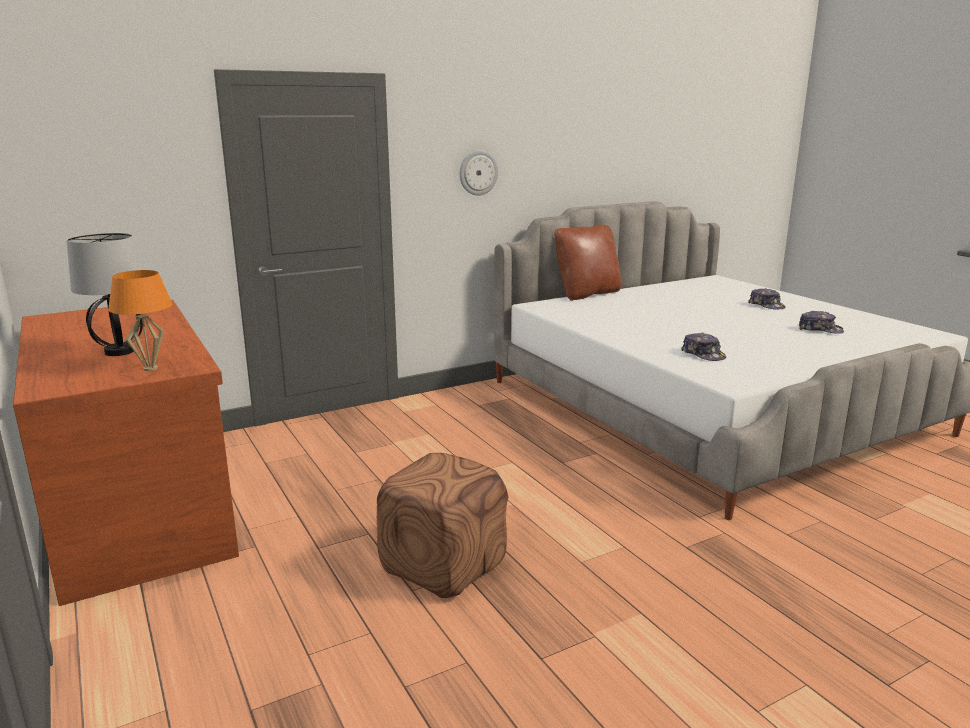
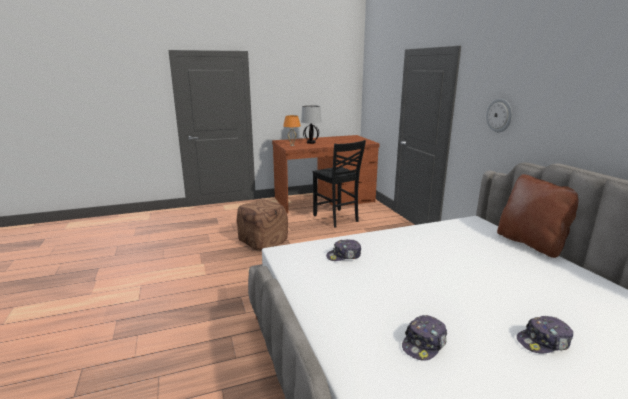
camera: 100 degrees right, 0 degrees up
none -> black chair [313,140,366,228]

